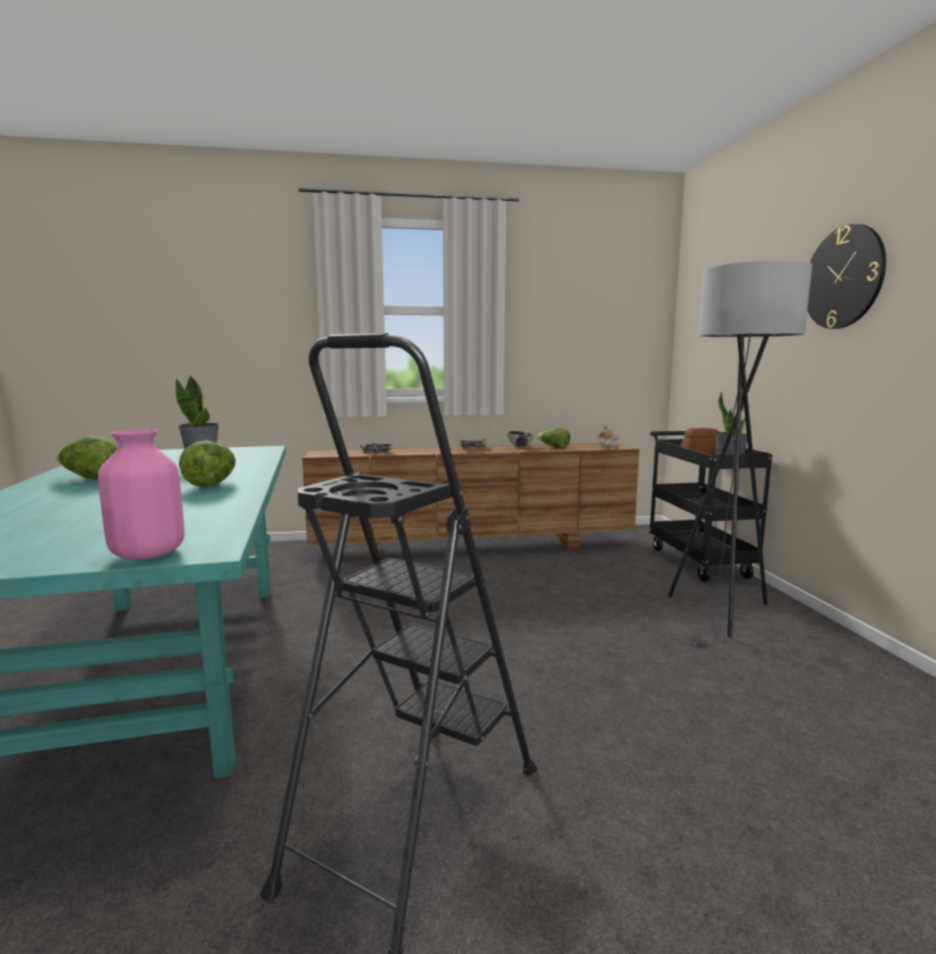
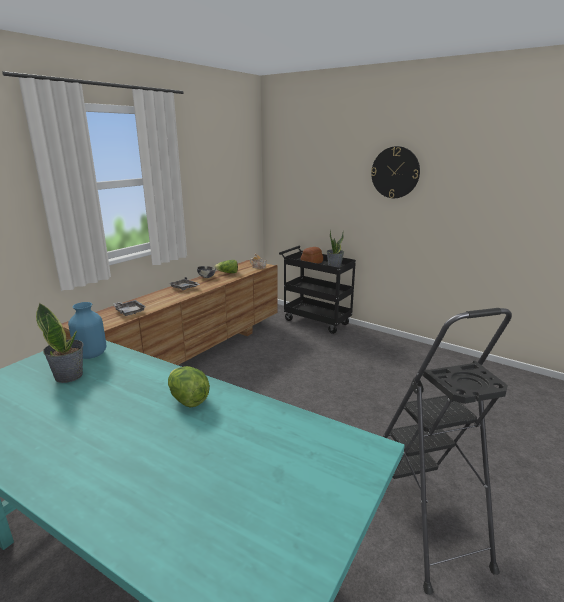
camera: 45 degrees left, 10 degrees up
lettuce [56,436,118,479] -> none
pink vase [98,429,185,560] -> none
grey floor lamp [668,260,812,648] -> none
none -> blue vase [68,302,106,359]

